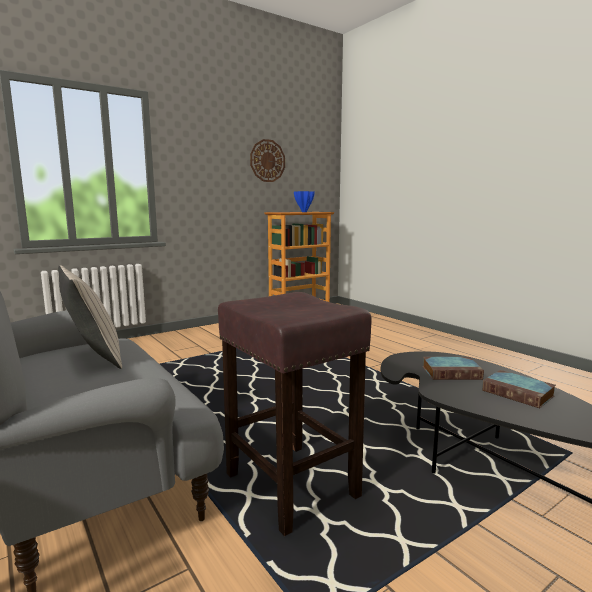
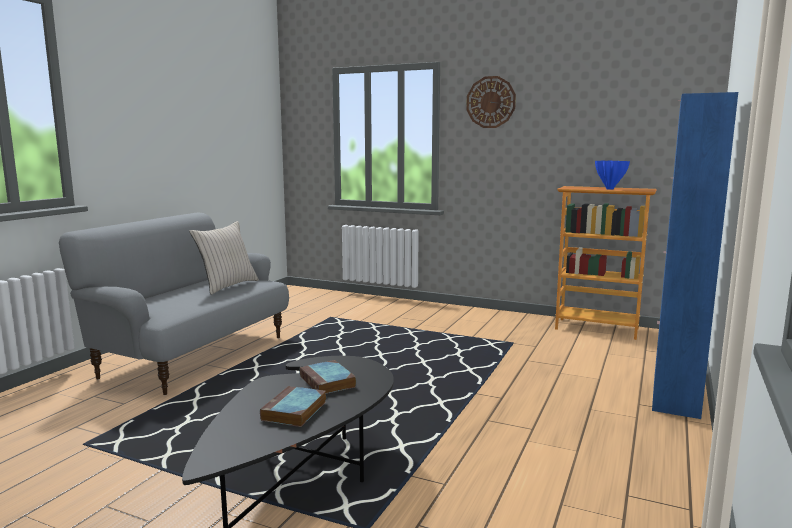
camera: 60 degrees right, 0 degrees up
brown stool [218,292,372,536] -> none
wall clock [250,139,285,182] -> wall clock moved to [466,76,516,128]
none -> blue cabinet [652,92,738,419]

